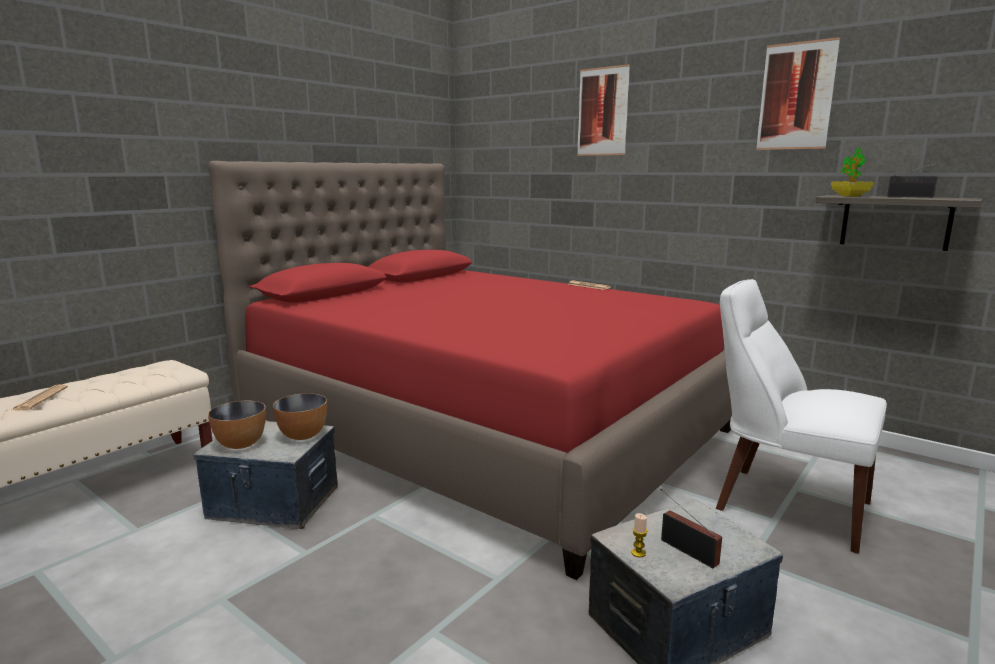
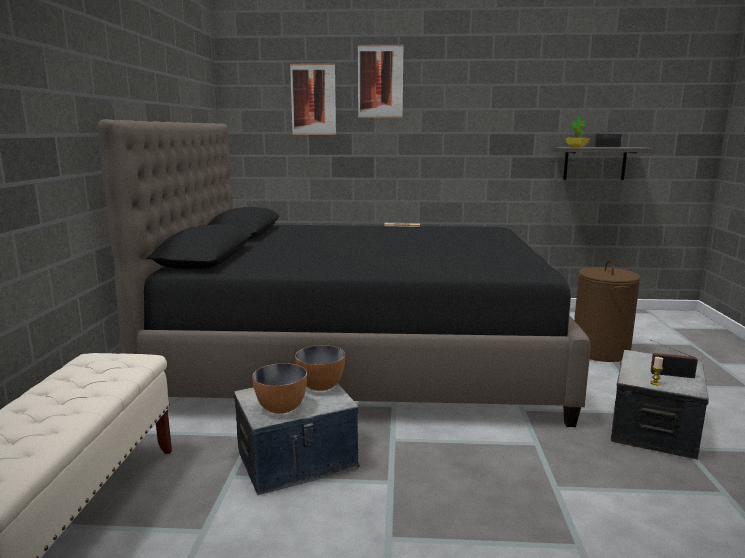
camera: 35 degrees left, 0 degrees up
newspaper [12,384,68,410] -> none
red bed [208,161,732,580] -> black bed [98,119,590,427]
white chair [716,279,887,554] -> brown laundry basket [574,260,640,362]
picture [756,37,840,150] -> picture moved to [290,63,336,135]

